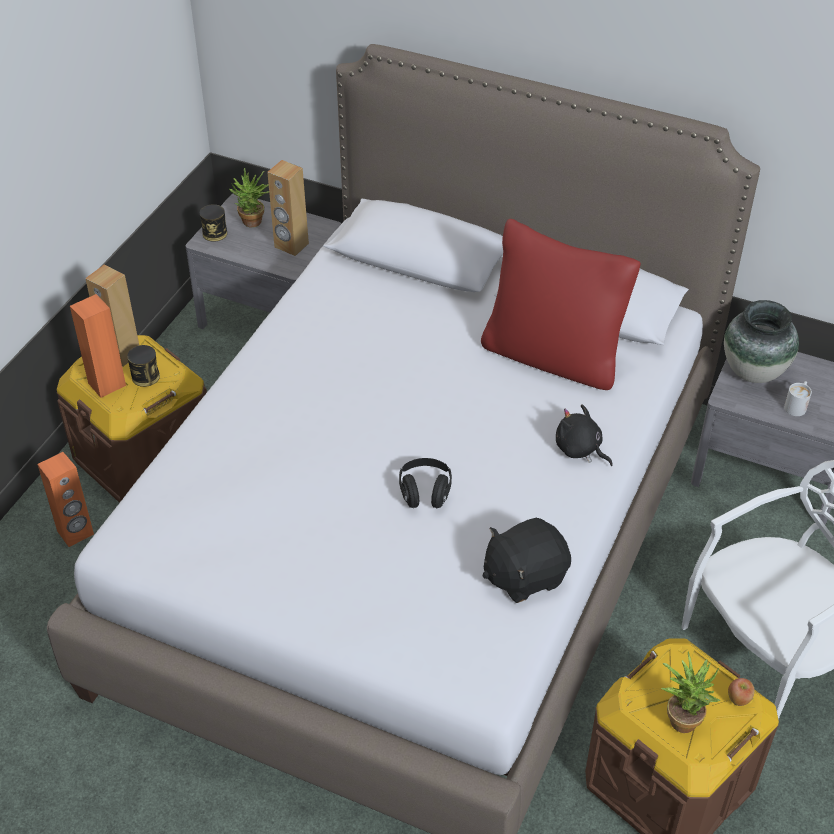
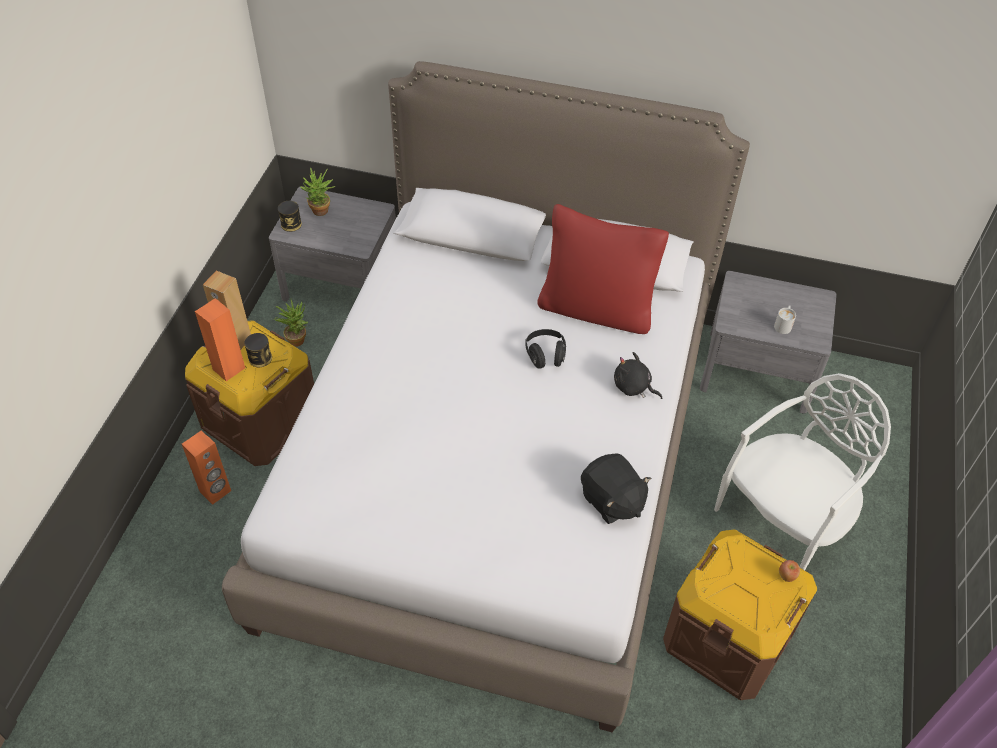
camera: 10 degrees left, 5 degrees up
brown speaker [267,160,309,256] -> none
black headphones [399,458,452,508] -> black headphones moved to [525,329,566,369]
black plush toy [483,518,571,603] -> black plush toy turned 90 degrees counterclockwise [581,453,651,524]
potted plant [661,651,720,733] -> potted plant moved to [274,300,308,347]
vase [724,300,799,383] -> none

